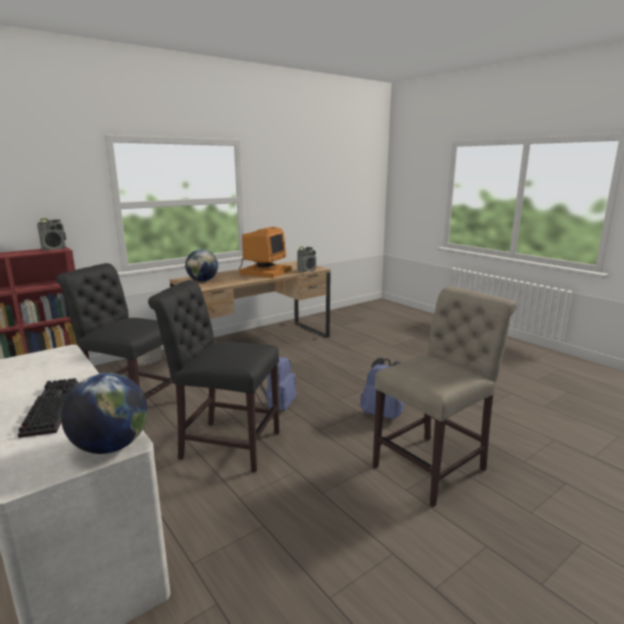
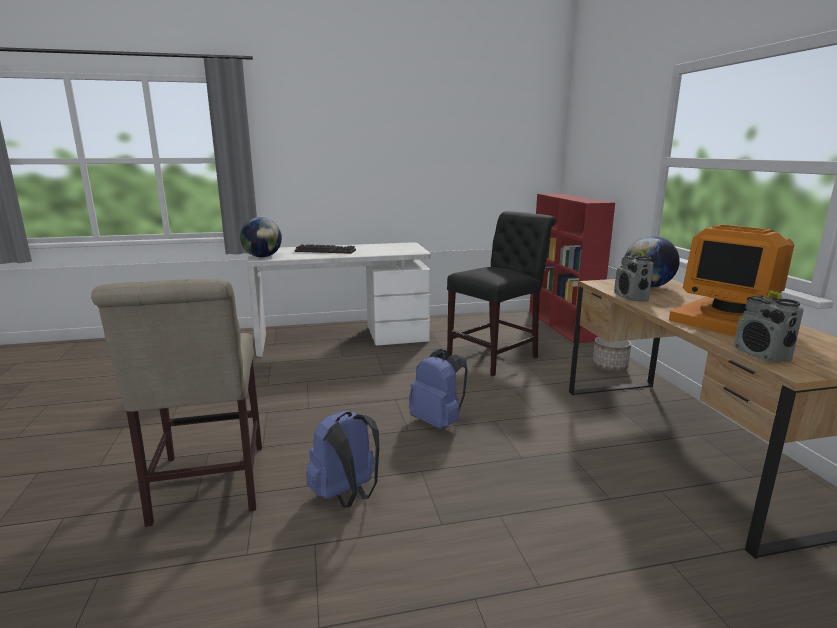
camera: 115 degrees right, 0 degrees up
radio [37,218,66,251] -> radio moved to [614,251,654,301]
black chair [148,280,279,473] -> none

